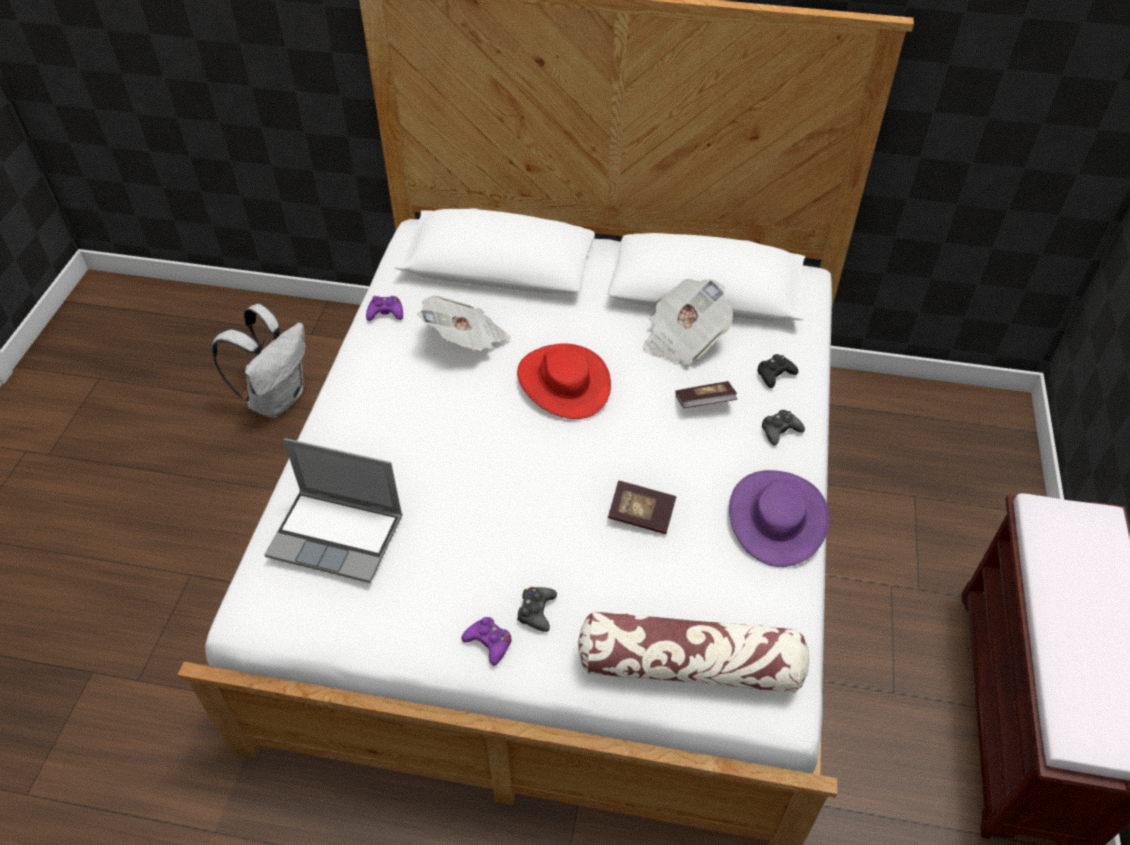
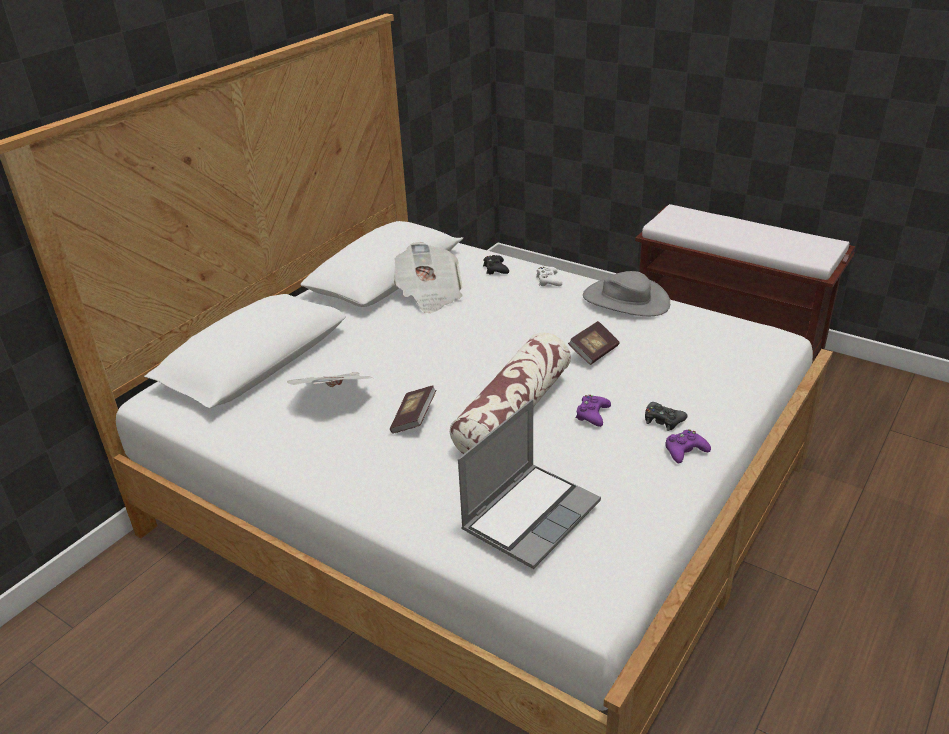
camera: 65 degrees left, 15 degrees down
white backpack [212,304,306,418] -> none
purple game controller [366,296,403,321] -> purple game controller moved to [576,395,611,427]
red hat [517,343,611,419] -> none
pillow [578,611,809,693] -> pillow moved to [450,332,571,454]
book [675,381,737,408] -> book moved to [390,386,436,434]
purple hat [729,470,830,567] -> grey hat [583,271,670,316]
black game controller [762,410,805,445] -> white game controller [536,266,562,286]

